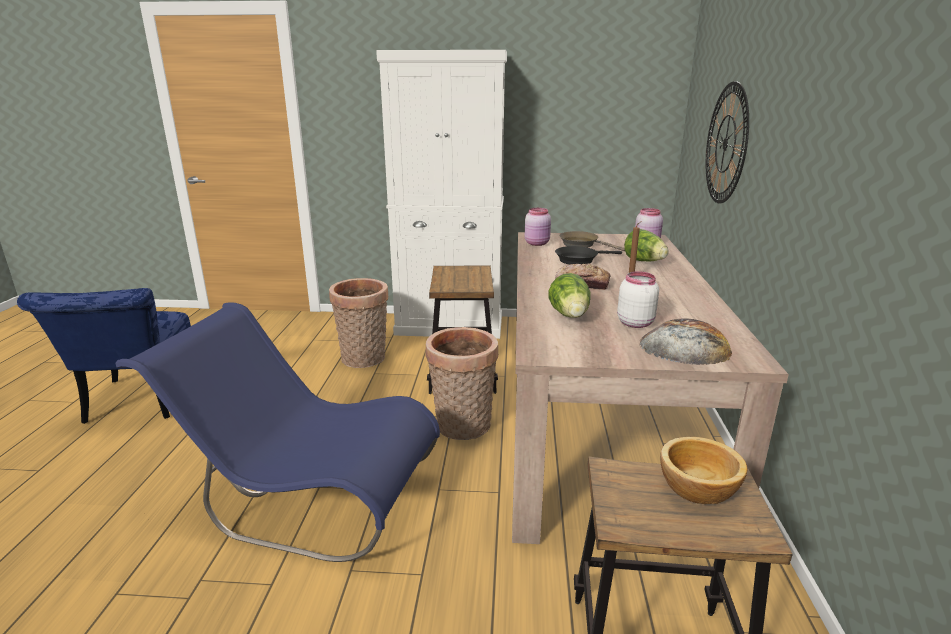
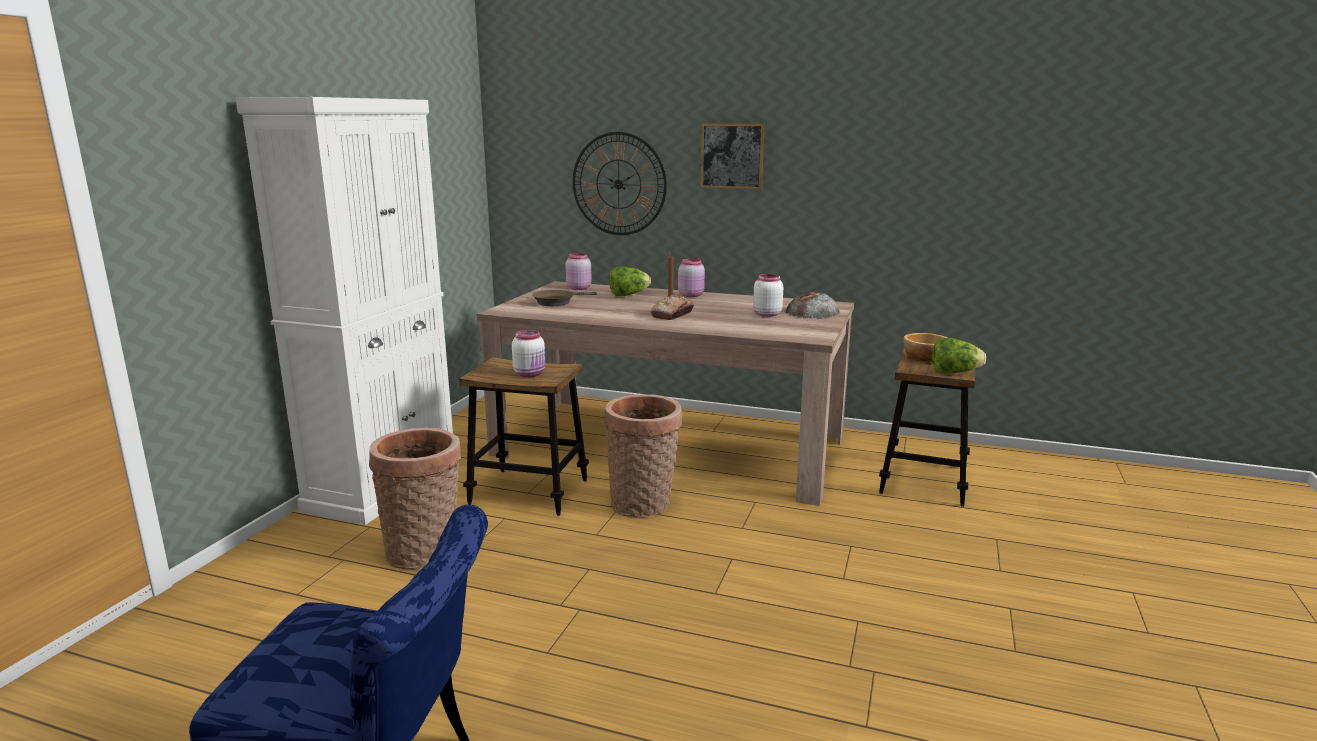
camera: 75 degrees left, 5 degrees down
blue chair [115,302,440,562] -> none
pink jar [525,208,551,246] -> pink jar moved to [678,259,705,297]
lettuce [548,273,591,318] -> lettuce moved to [932,338,986,374]
black frying pan [555,246,622,265] -> none
none -> white jar [512,330,545,377]
none -> picture [701,124,765,189]

